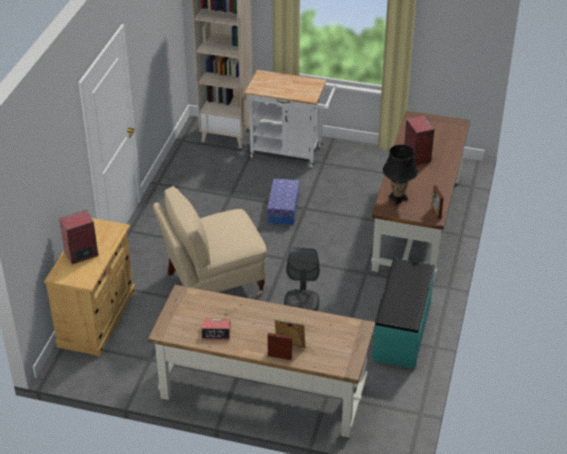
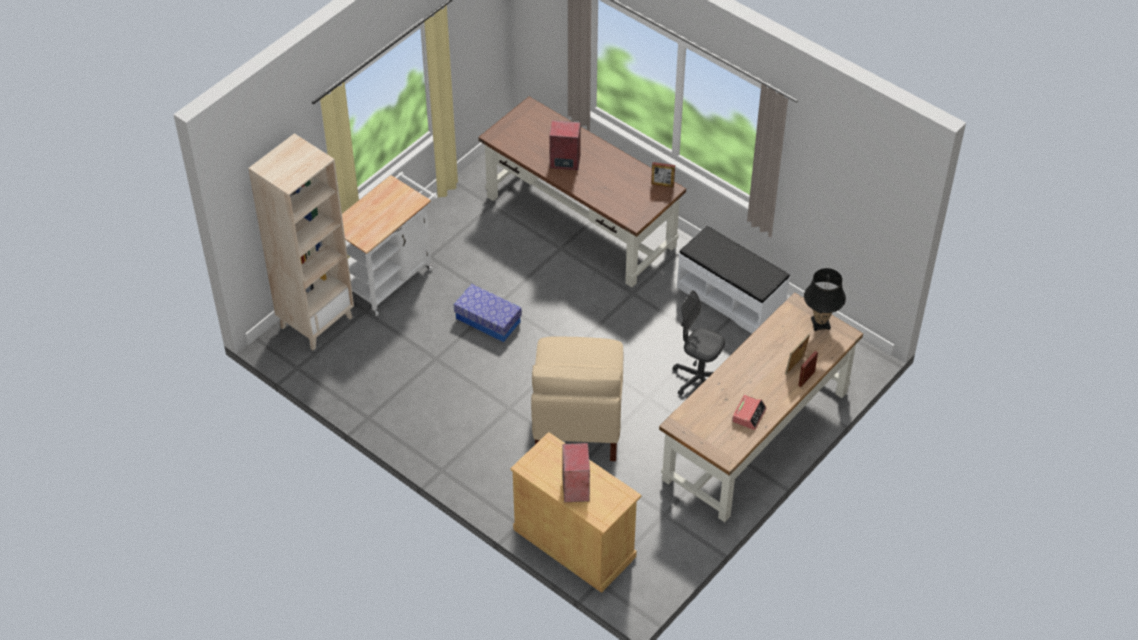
camera: 65 degrees left, 10 degrees up
turquoise bench [372,258,435,369] -> white bench [677,226,790,334]
black table lamp [383,145,418,204] -> black table lamp moved to [804,268,846,331]

